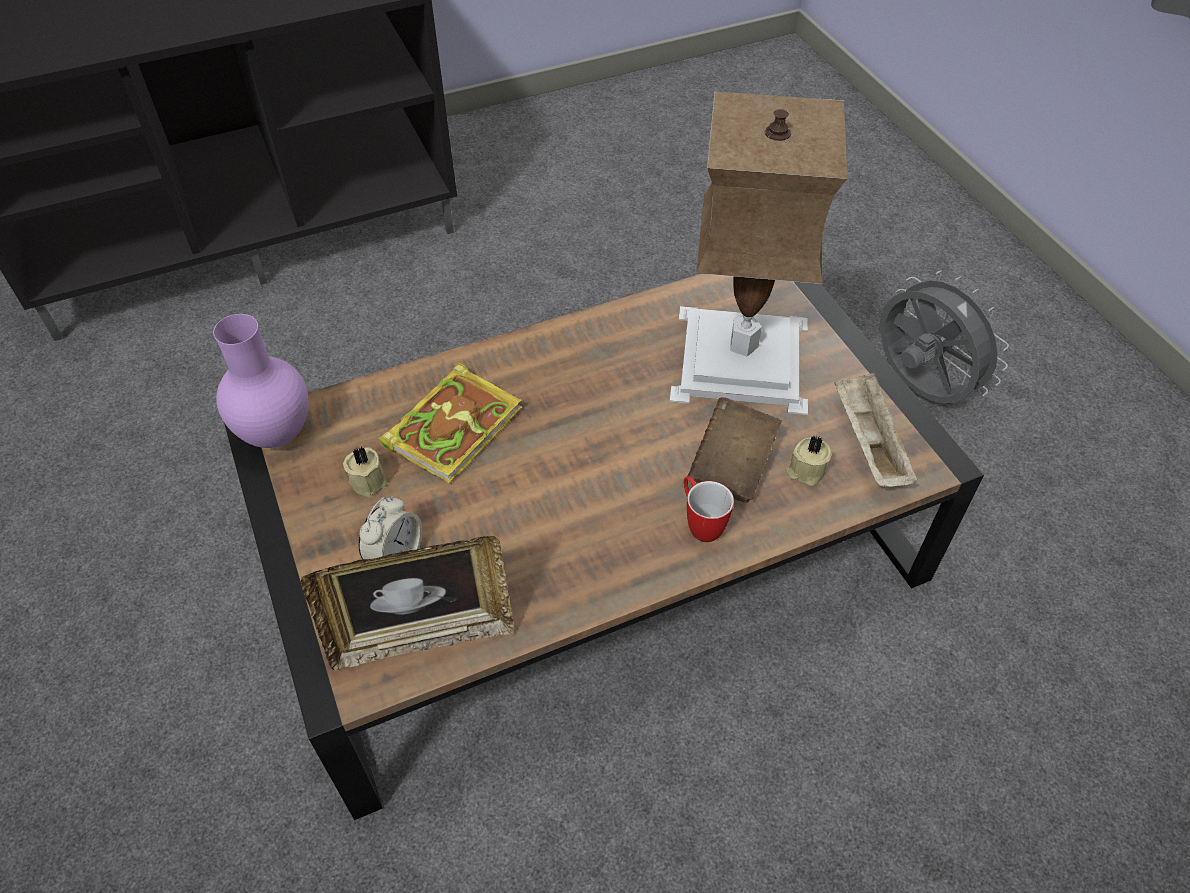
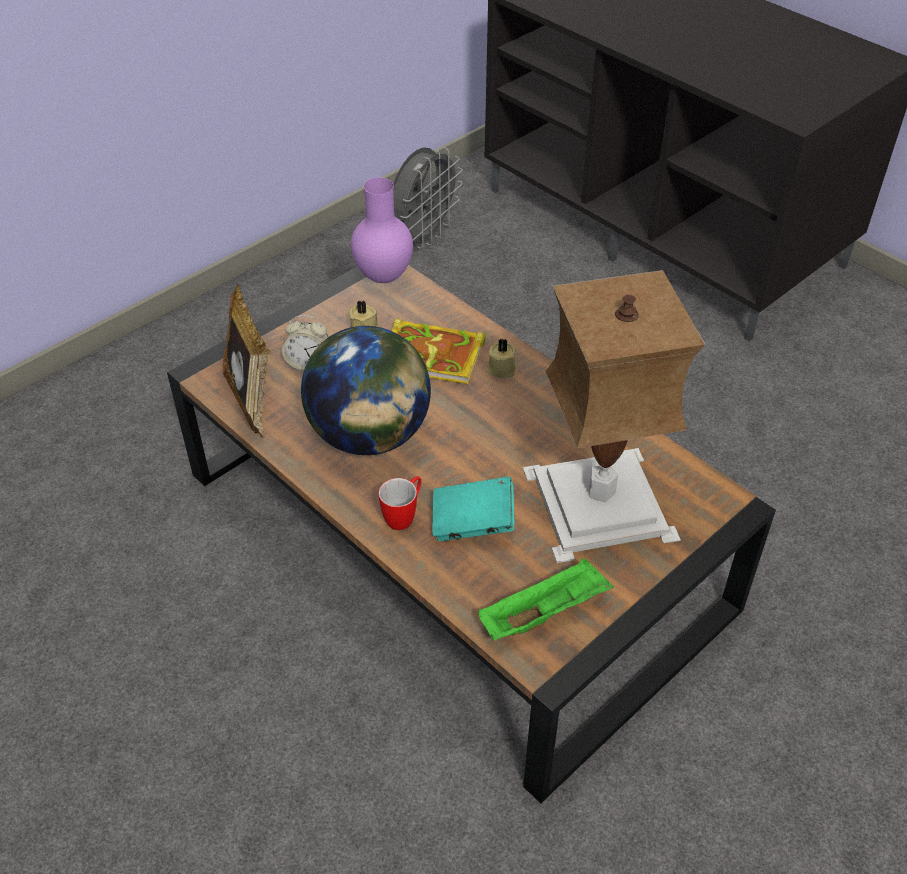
camera: 70 degrees right, 5 degrees down
picture frame [301,536,515,670] -> picture frame turned 150 degrees counterclockwise [222,285,271,437]
brown book [688,397,782,503] -> turquoise book [432,476,514,541]
beige candle [786,435,832,486] -> beige candle moved to [488,339,516,378]
beige tray [834,372,918,487] -> green tray [479,558,614,641]
grey fan [880,270,1009,403] -> grey fan moved to [393,147,463,249]
none -> globe [301,326,431,455]

